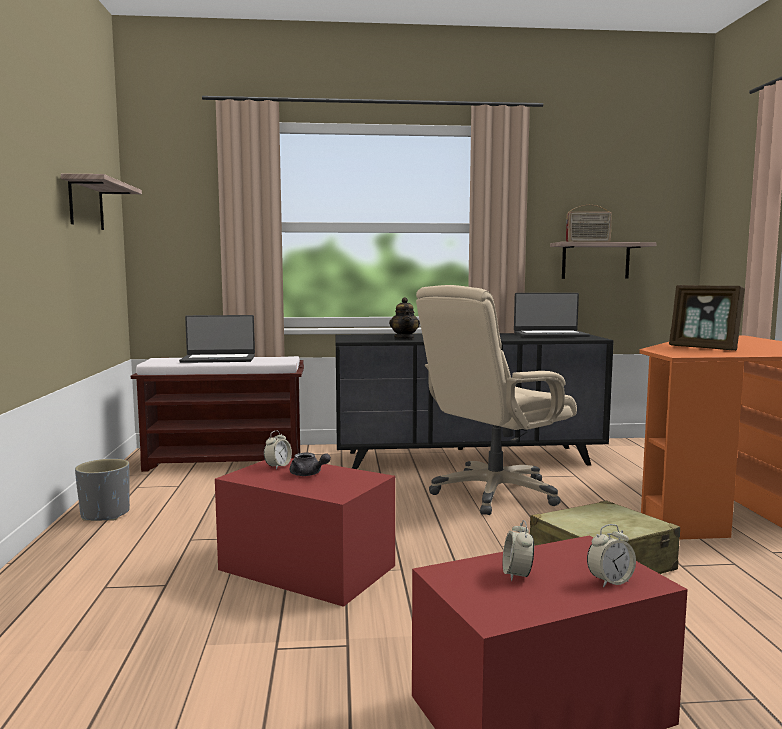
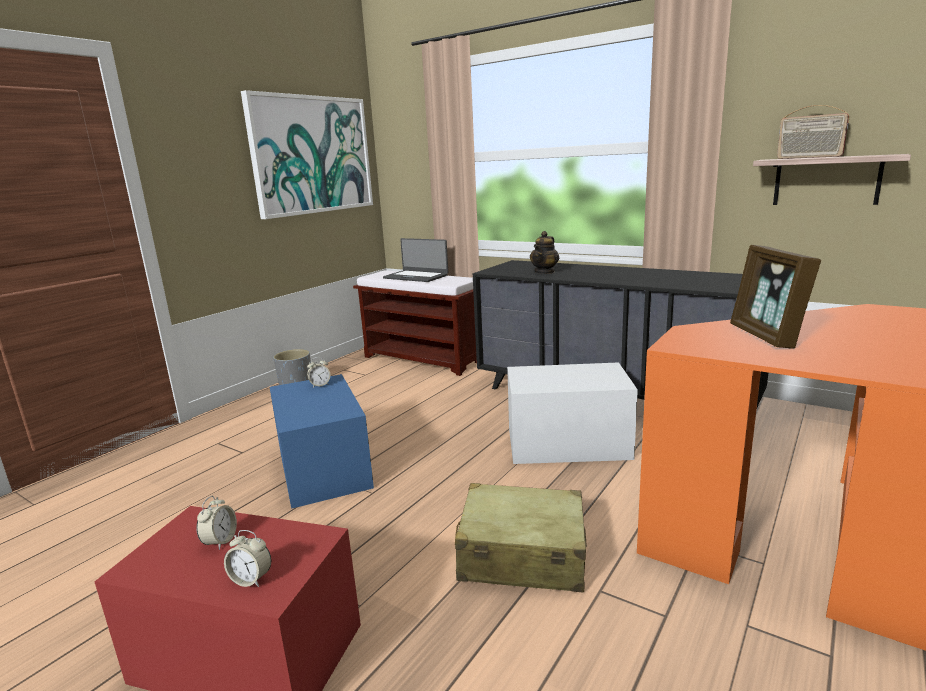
camera: 40 degrees right, 10 degrees up
shelf [61,174,142,230] -> picture [241,90,373,219]
red storage box [215,458,395,607] -> blue storage box [270,374,374,509]
grey teapot [290,453,331,476] -> none
beige office chair [416,285,577,515] -> white storage box [507,362,638,464]
alarm clock [503,520,534,581] -> alarm clock turned 150 degrees clockwise [196,496,237,550]
laptop [514,293,590,337] -> none

